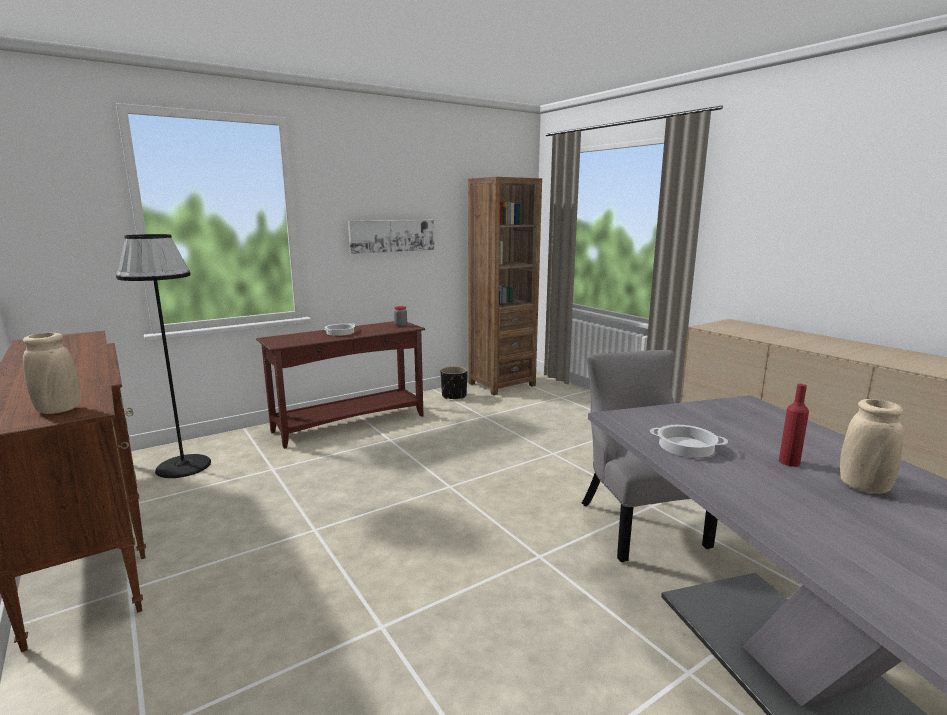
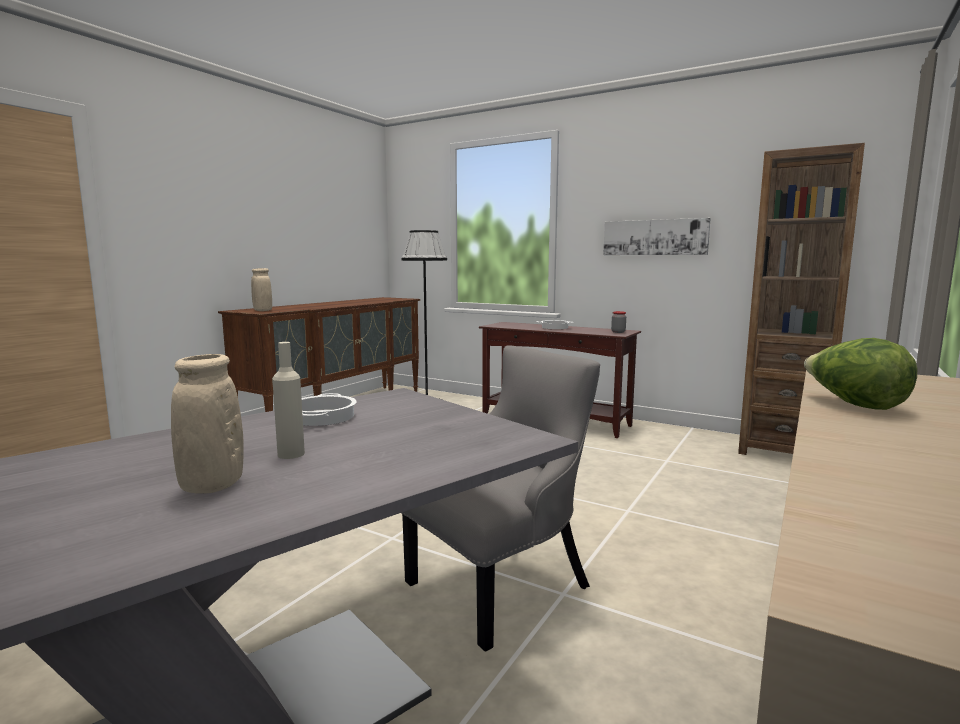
camera: 65 degrees right, 5 degrees down
black planter [441,366,468,399] -> none
red bottle [779,384,809,467] -> beige bottle [272,342,305,459]
none -> lettuce [804,338,917,410]

